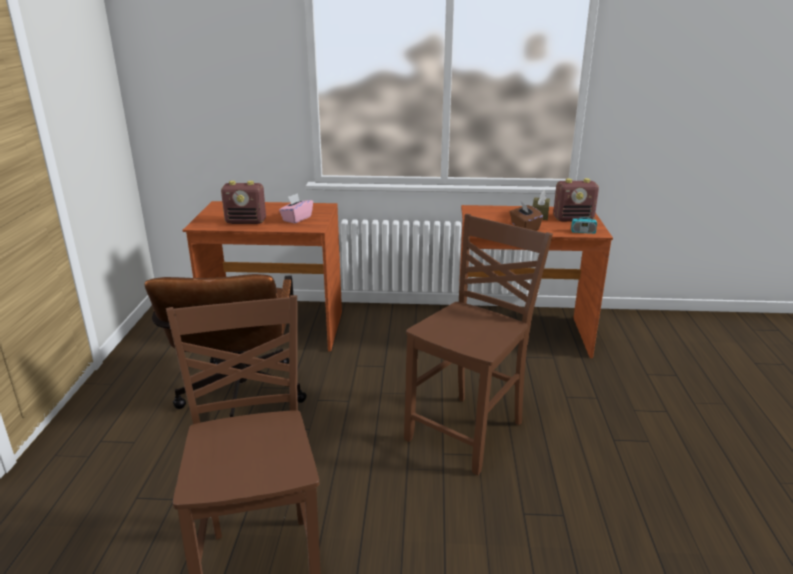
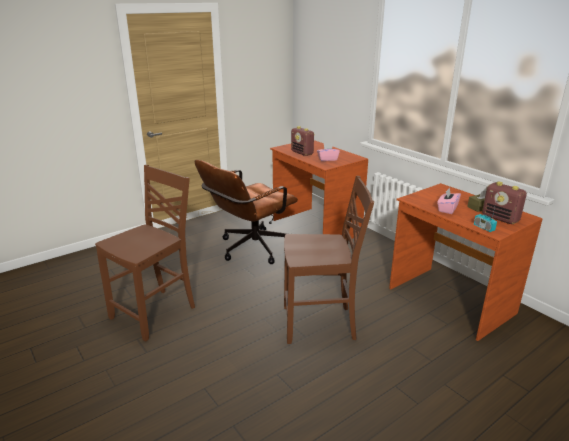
camera: 50 degrees right, 0 degrees up
brown tissue box [510,202,543,231] -> pink tissue box [437,188,461,214]

